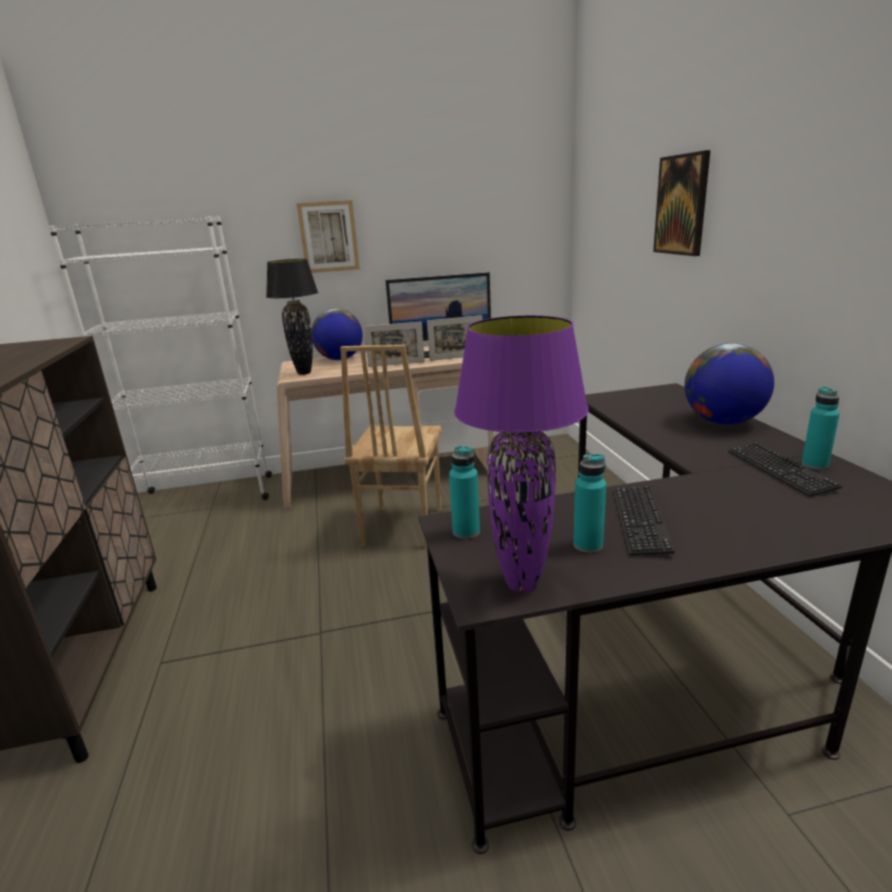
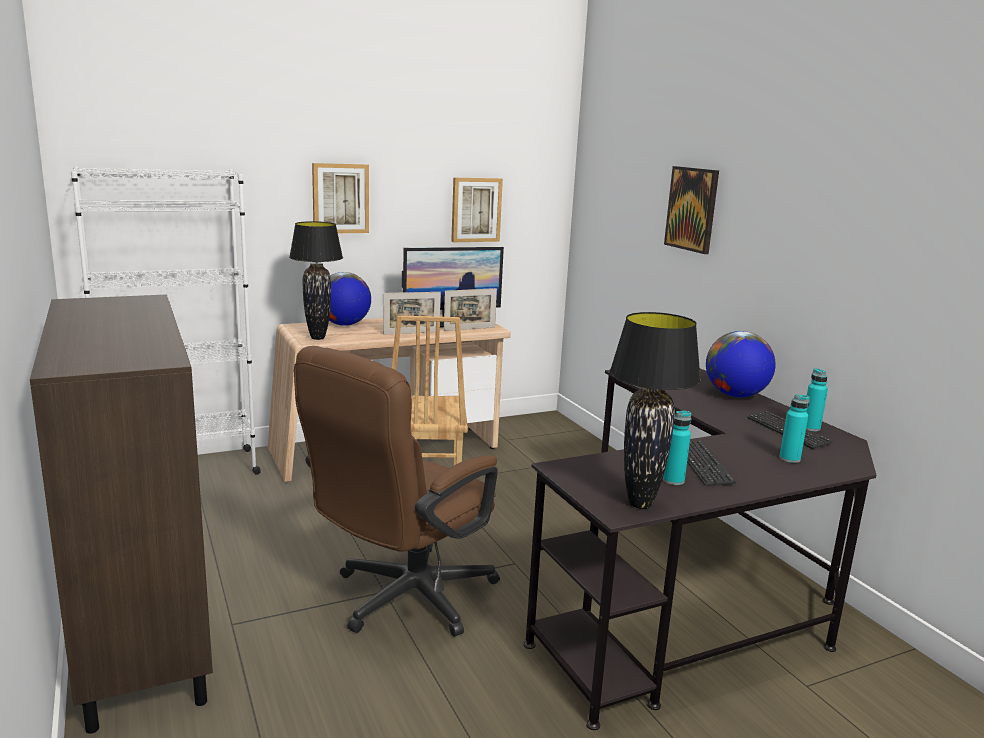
camera: 15 degrees left, 5 degrees down
turquoise bottle [449,445,480,539] -> turquoise bottle moved to [779,394,810,463]
purple table lamp [454,315,589,593] -> black table lamp [610,312,701,509]
none -> brown office chair [294,346,500,637]
none -> picture [451,178,503,242]

